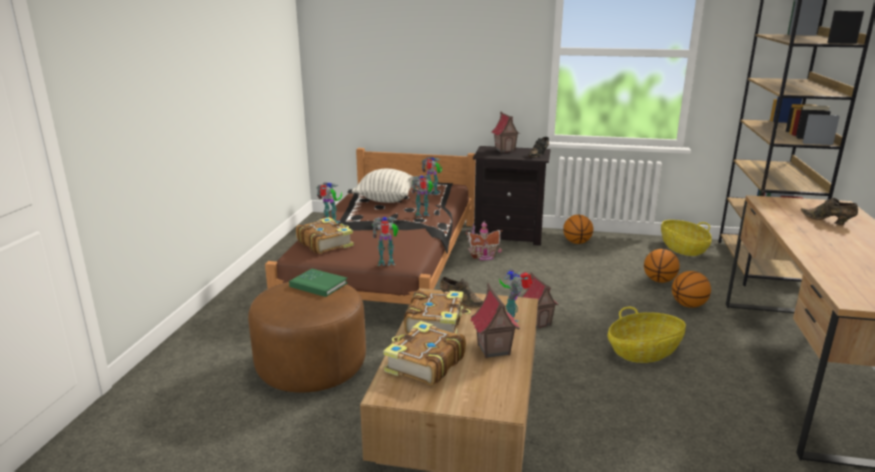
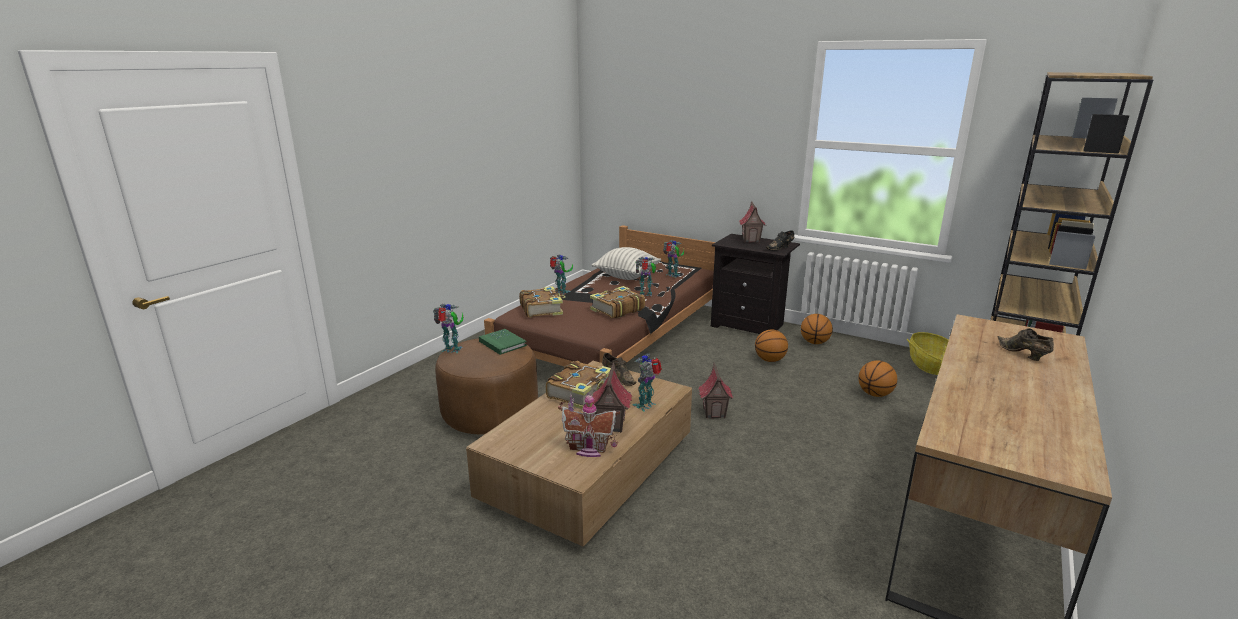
camera: 20 degrees right, 0 degrees up
toy robot [372,217,399,266] -> toy robot moved to [433,303,464,353]
book [383,321,466,386] -> book moved to [590,286,645,319]
toy house [465,221,502,260] -> toy house moved to [558,392,620,457]
basket [608,307,686,363] -> none
basketball [672,271,711,308] -> basketball moved to [755,330,788,362]

